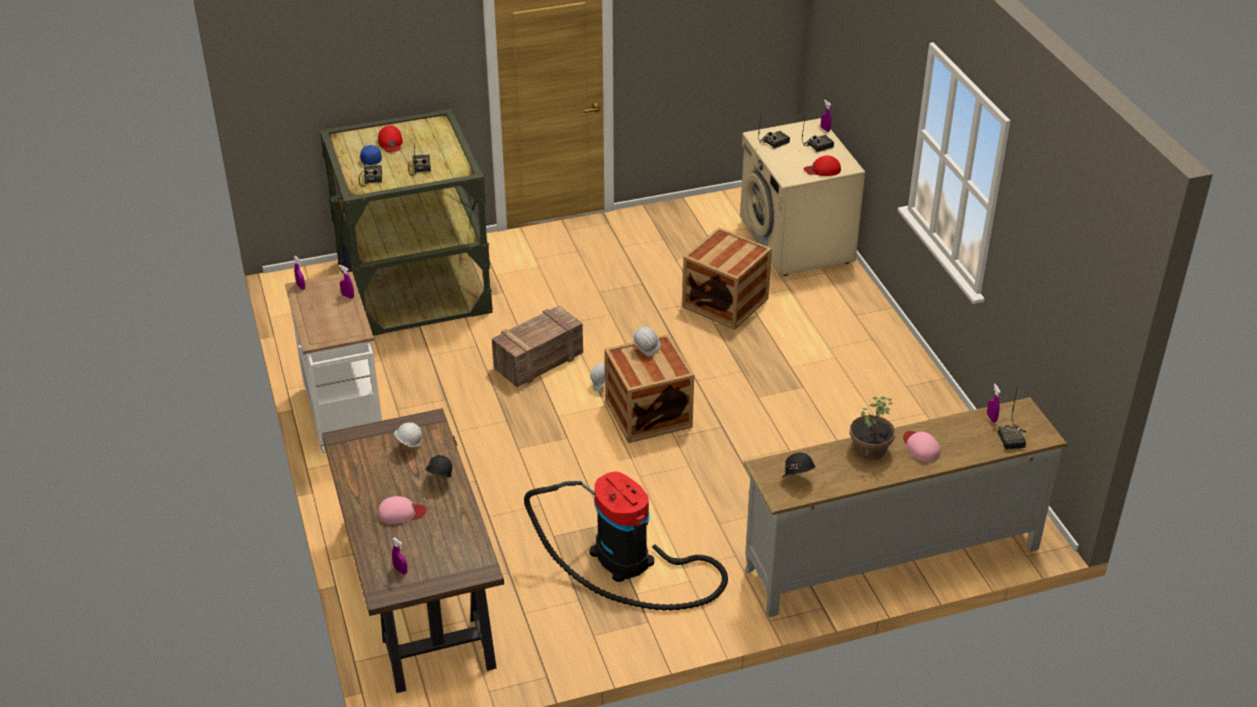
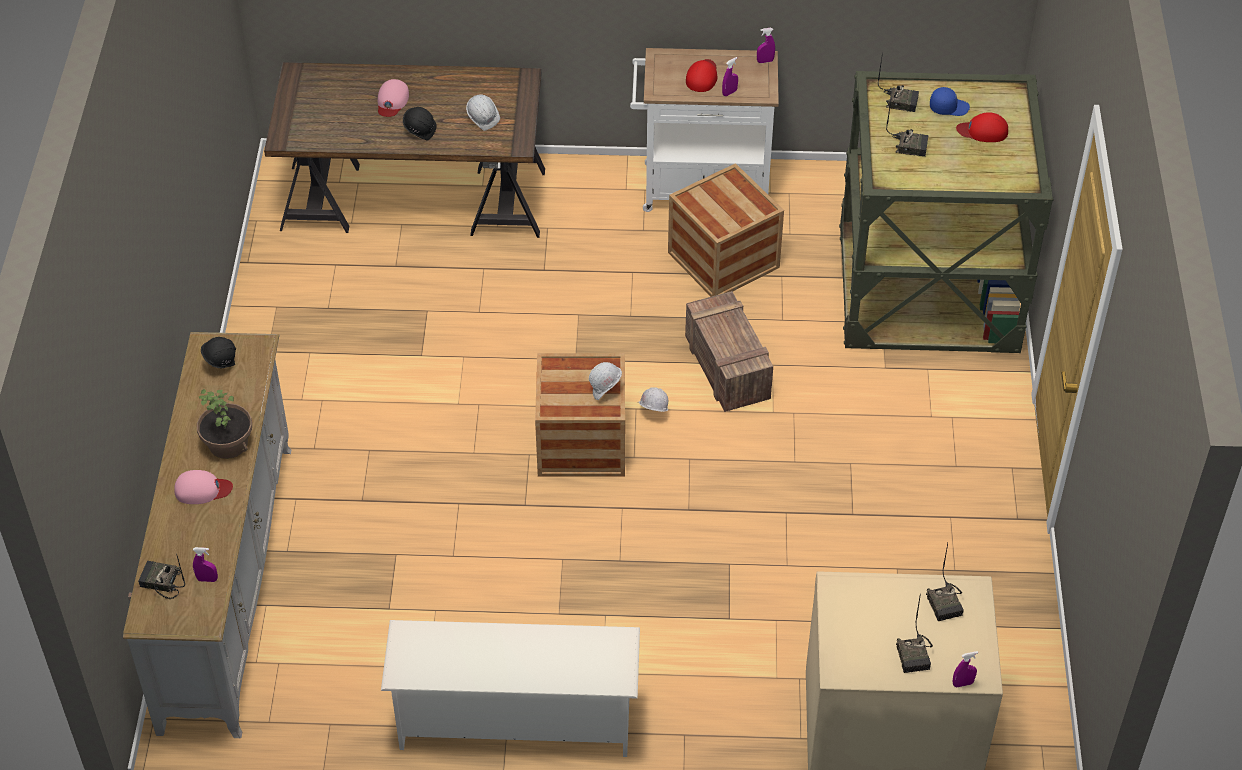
camera: 110 degrees right, 10 degrees up
purple spray bottle [392,538,407,574] -> none
vacuum cleaner [524,471,728,611] -> none
crate [682,227,772,330] -> crate moved to [668,163,784,297]
red cap [804,155,841,176] -> red cap moved to [686,59,717,92]
none -> white shoe rack [381,620,640,757]

